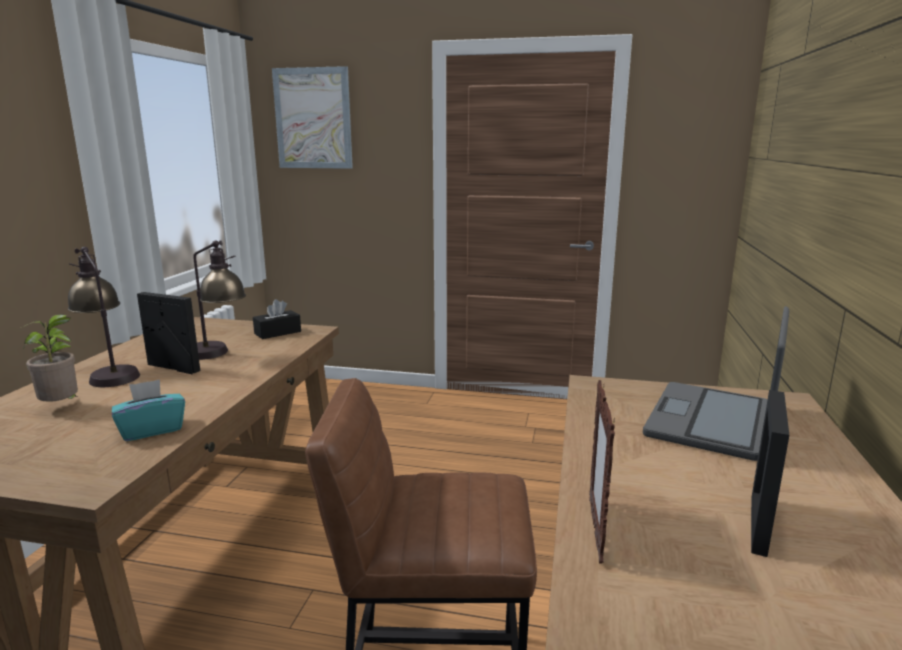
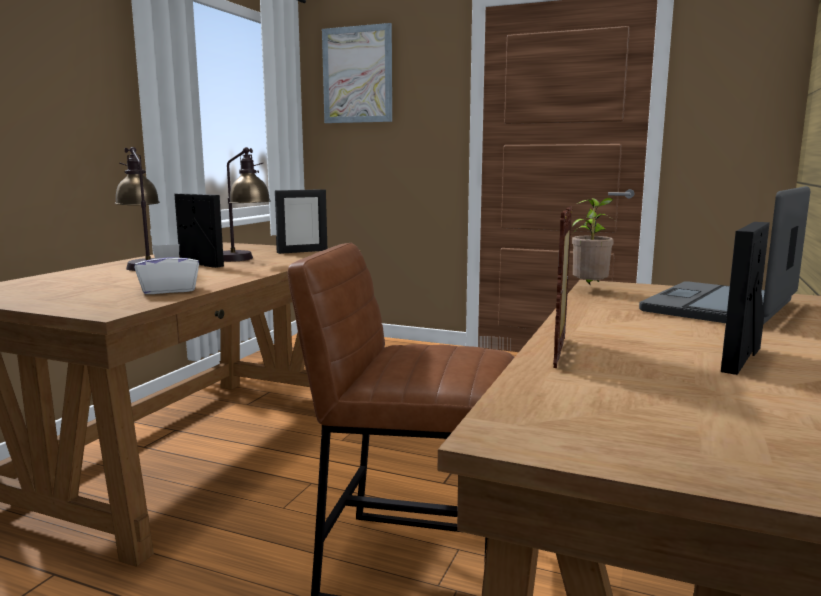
camera: 10 degrees right, 5 degrees down
potted plant [20,314,79,402] -> potted plant moved to [572,198,617,285]
turquoise tissue box [112,379,185,441] -> white tissue box [134,244,199,294]
black tissue box [253,299,301,339] -> picture frame [275,189,327,254]

